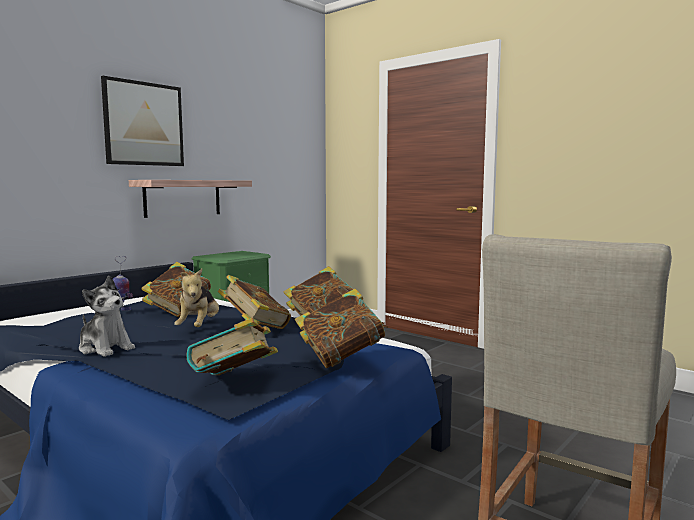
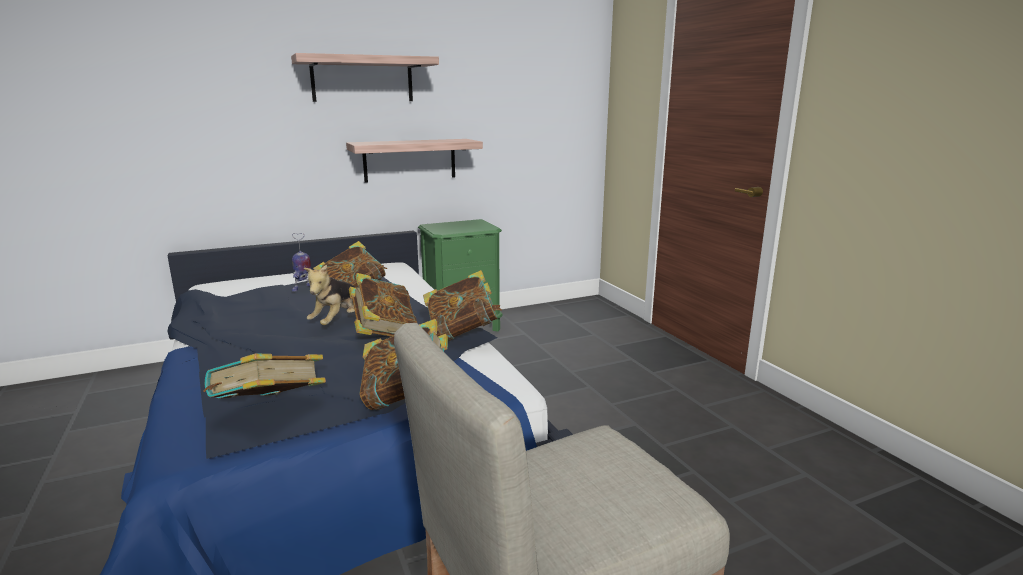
camera: 25 degrees right, 10 degrees up
plush toy [79,276,135,357] -> none
picture [101,76,184,166] -> shelf [291,53,439,102]

